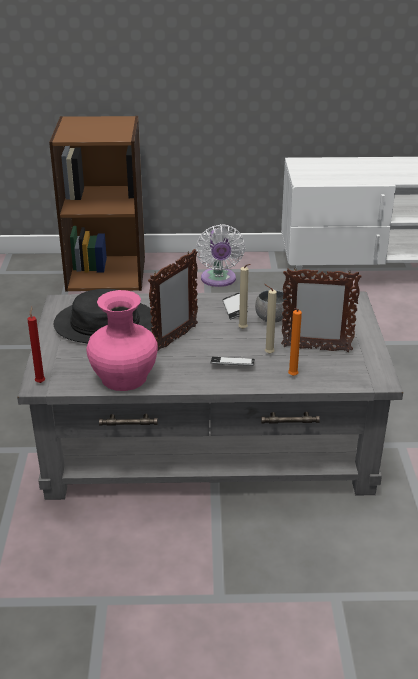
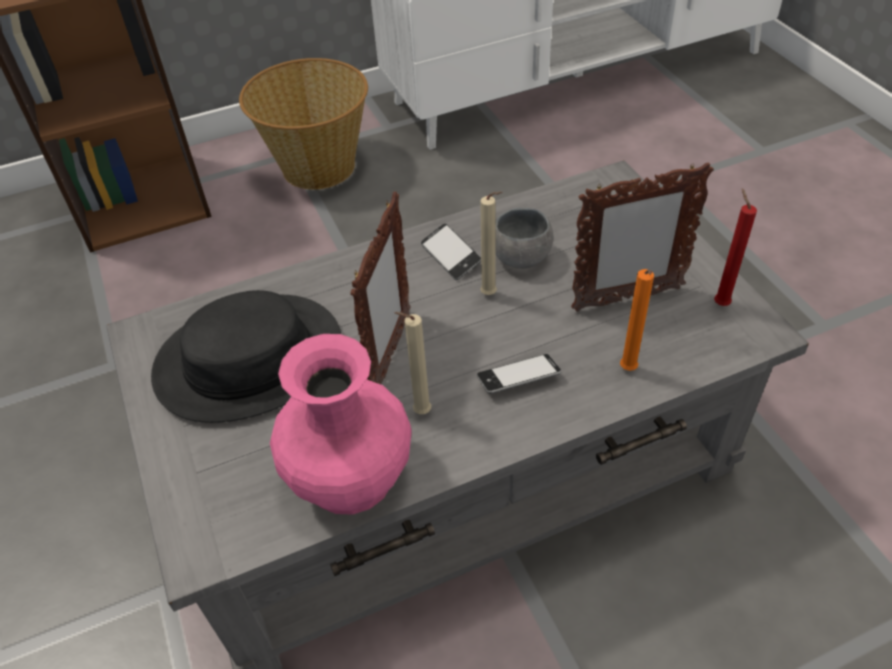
camera: 20 degrees left, 15 degrees up
red candle [27,307,45,383] -> red candle moved to [714,188,757,306]
white fan [196,224,245,287] -> basket [239,58,368,190]
beige candle [264,284,277,354] -> beige candle moved to [394,312,431,414]

